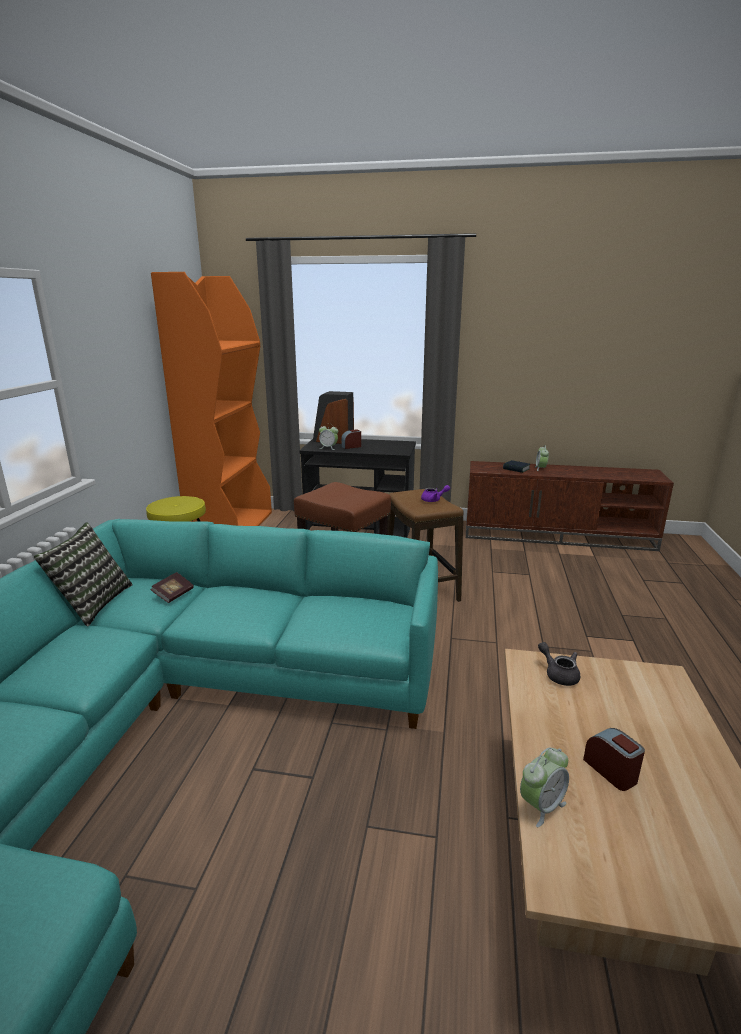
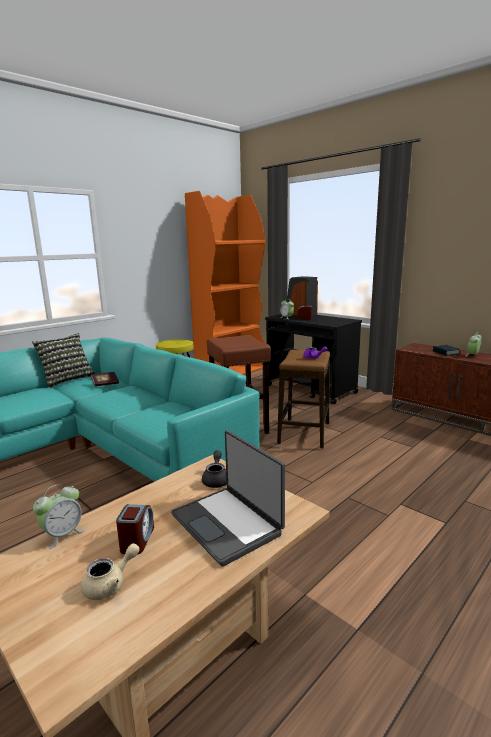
camera: 35 degrees right, 5 degrees down
alarm clock [520,747,569,827] -> alarm clock turned 45 degrees counterclockwise [33,484,85,549]
none -> beige teapot [81,543,140,600]
none -> laptop [171,430,285,567]

